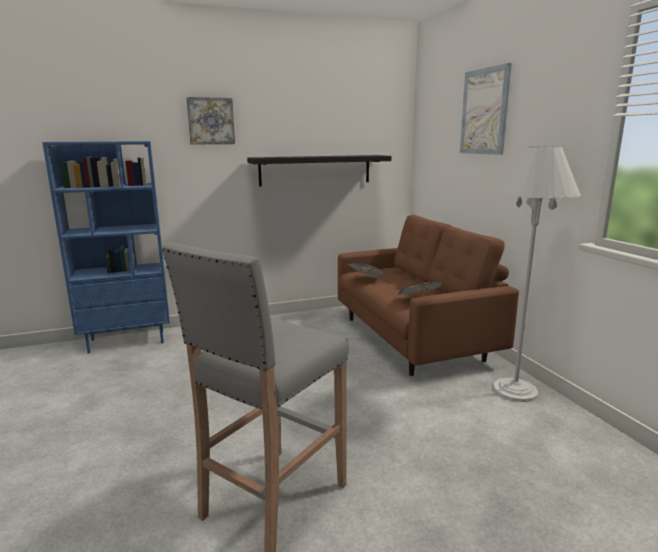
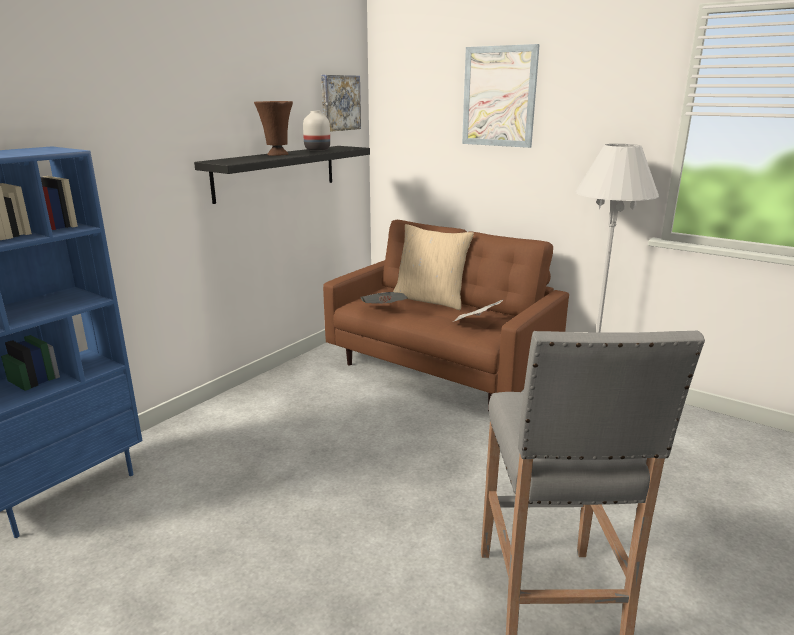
camera: 35 degrees left, 5 degrees up
picture [186,97,235,145] -> picture moved to [321,75,361,132]
none -> brown vase [254,101,293,156]
none -> white vase [303,111,330,151]
none -> beige pillow [393,224,474,310]

